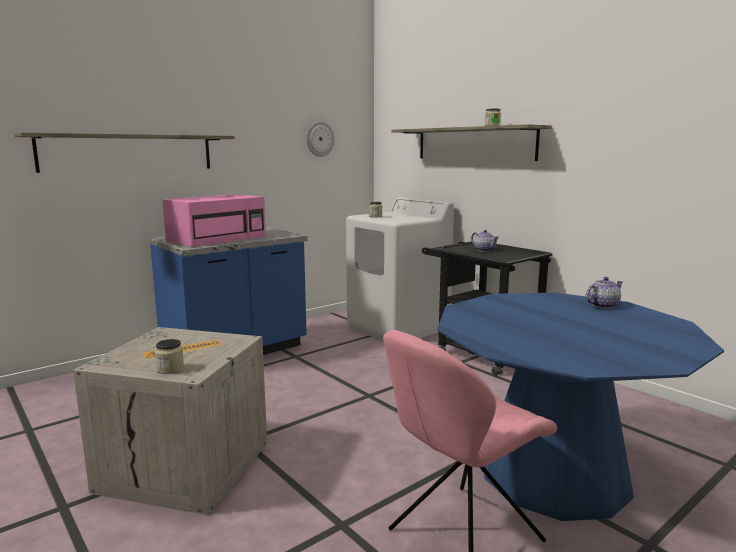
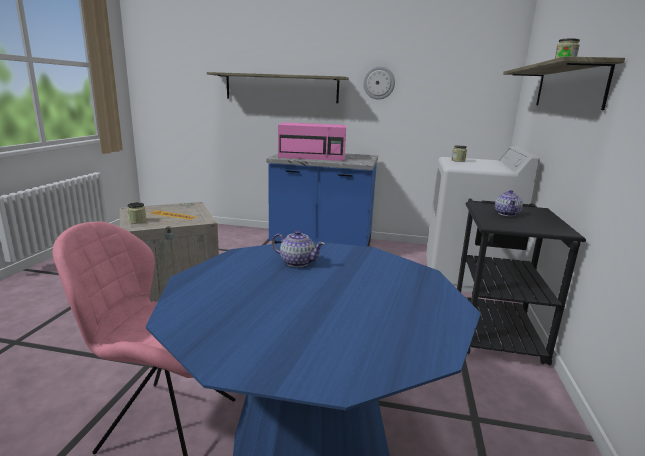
camera: 50 degrees right, 5 degrees up
wall clock [306,121,335,157] -> wall clock moved to [363,66,395,100]
teapot [586,277,623,309] -> teapot moved to [272,230,325,267]

